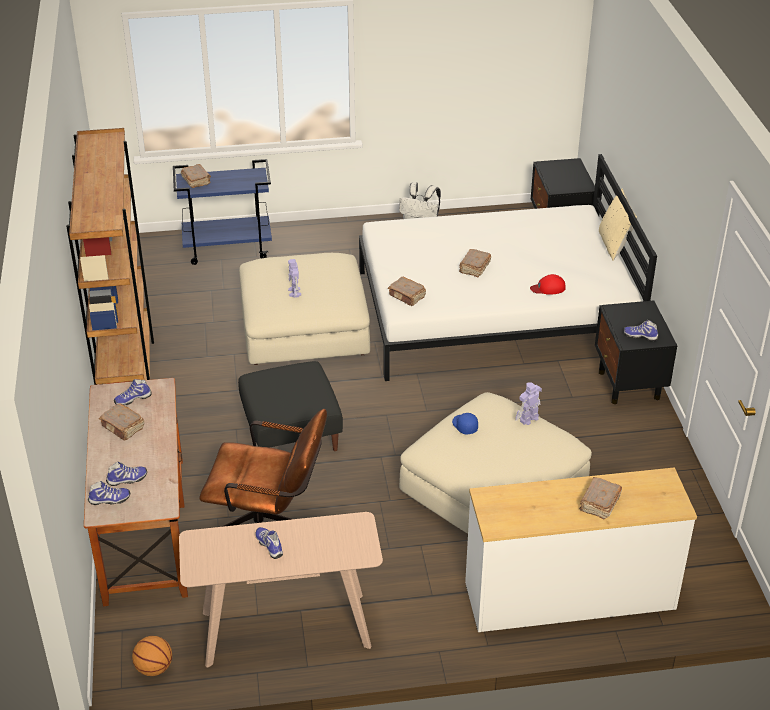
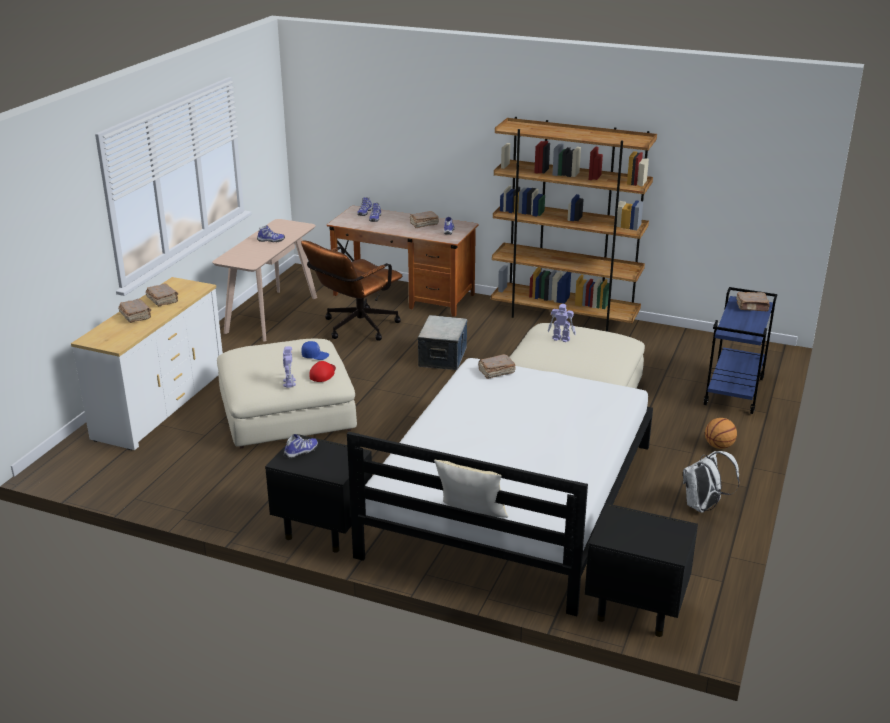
camera: 120 degrees right, 10 degrees down
basketball [132,636,172,676] -> basketball moved to [705,418,737,449]
black ottoman [238,361,343,451] -> storage box [418,315,467,370]
brown book [459,249,491,277] -> brown book moved to [146,283,178,306]
red cap [530,274,566,295] -> red cap moved to [309,361,336,382]

